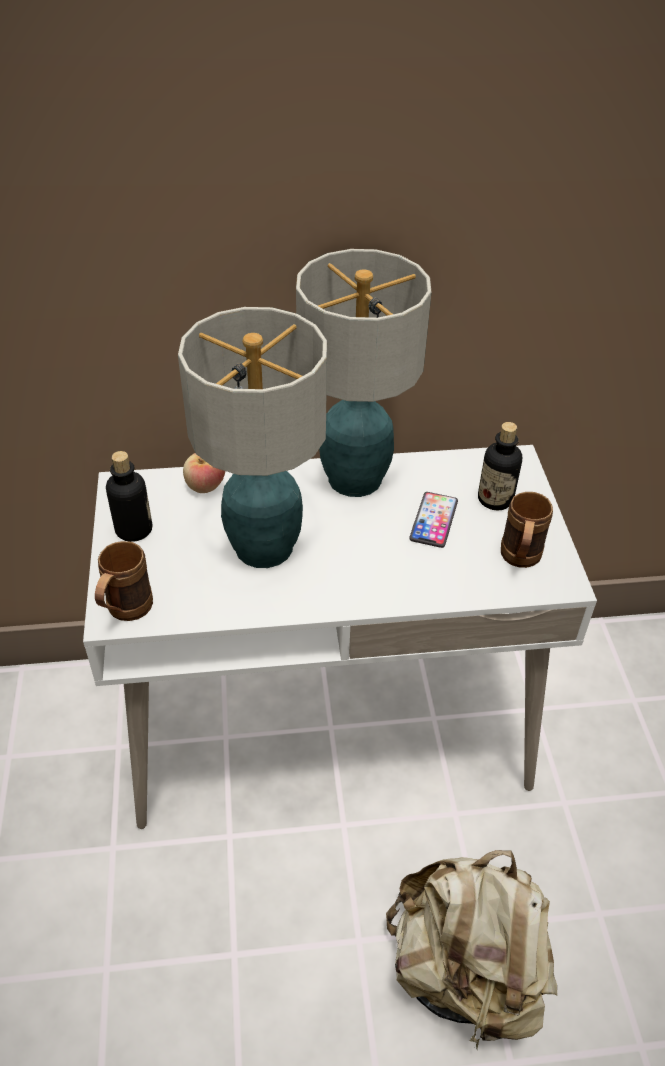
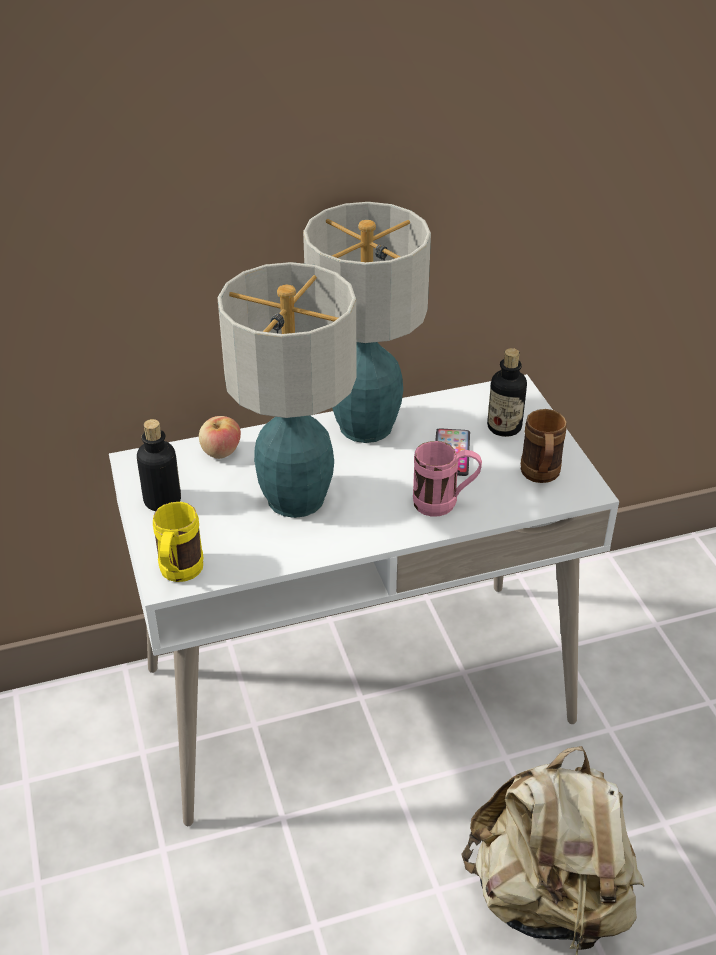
camera: 10 degrees left, 5 degrees down
brown mug [95,541,153,621] -> yellow mug [153,502,204,582]
none -> pink mug [413,441,482,517]

